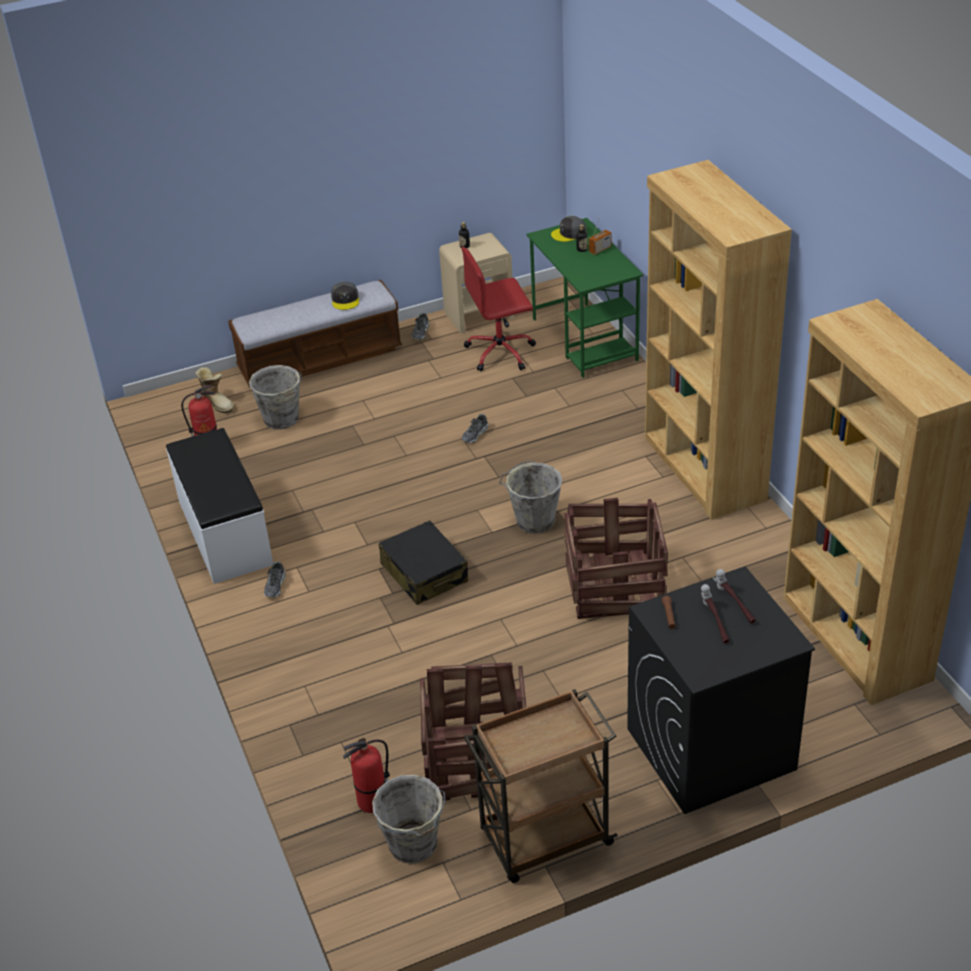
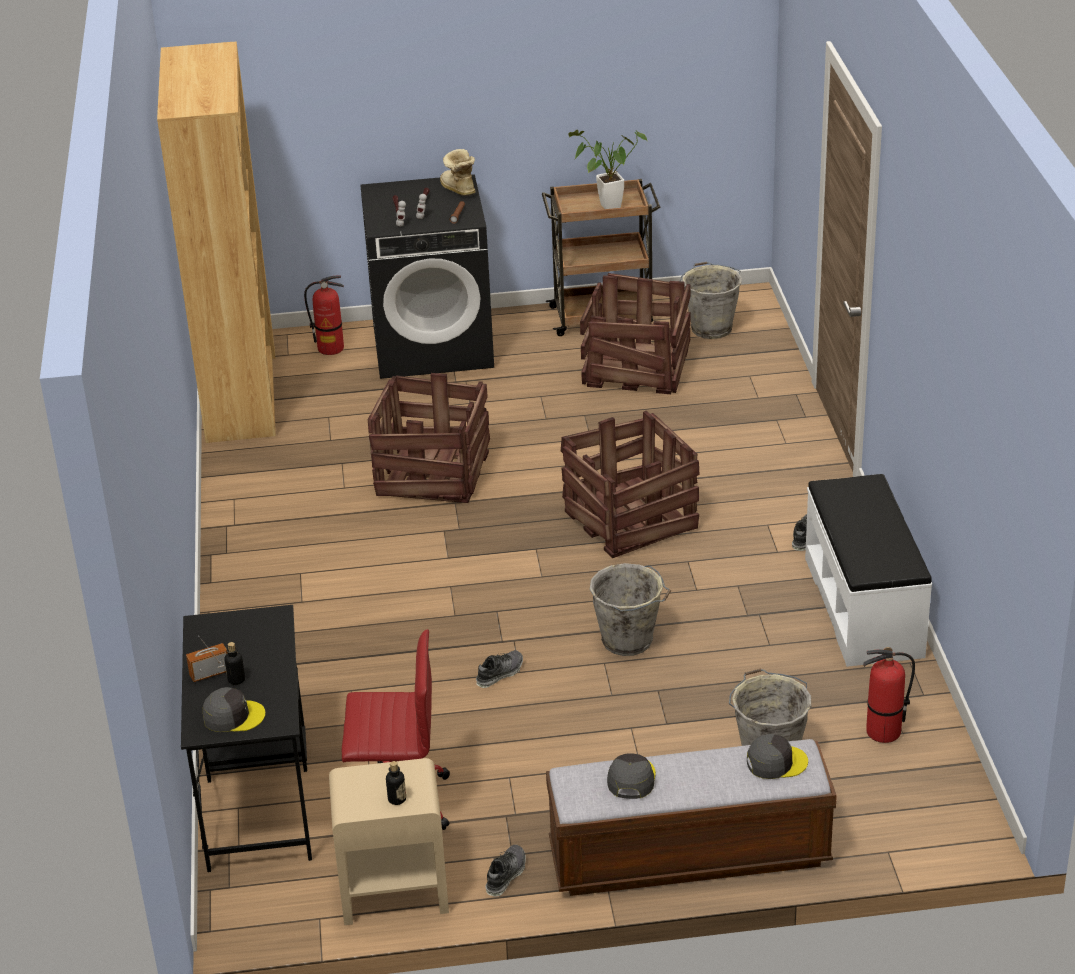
camera: 165 degrees left, 5 degrees down
boot [195,367,234,414] -> boot moved to [440,149,476,196]
fire extinguisher [343,737,390,813] -> fire extinguisher moved to [304,276,344,355]
black suitcase [379,520,468,605] -> crate [561,411,700,558]
grey bucket [499,461,562,534] -> grey bucket moved to [590,563,671,656]
green desk [527,218,643,378] -> black desk [181,605,312,872]
brown bookcase [645,160,792,520] -> none
none -> potted plant [568,130,648,209]
none -> grey cap [747,734,808,779]

